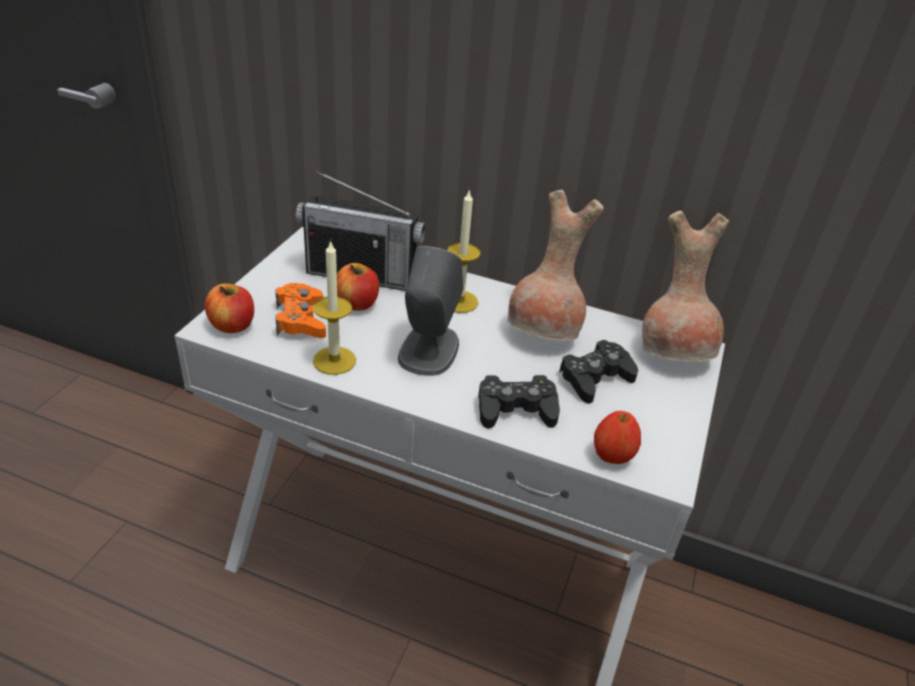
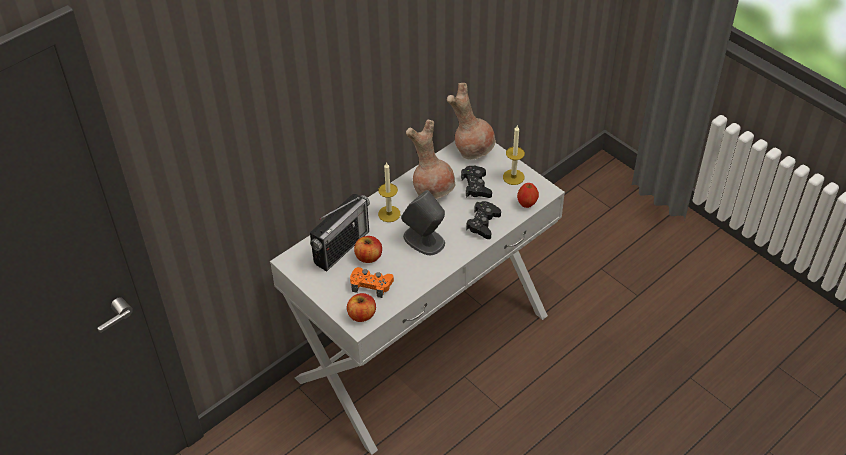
camera: 60 degrees left, 10 degrees up
candle [313,240,356,375] -> candle moved to [503,126,525,185]

